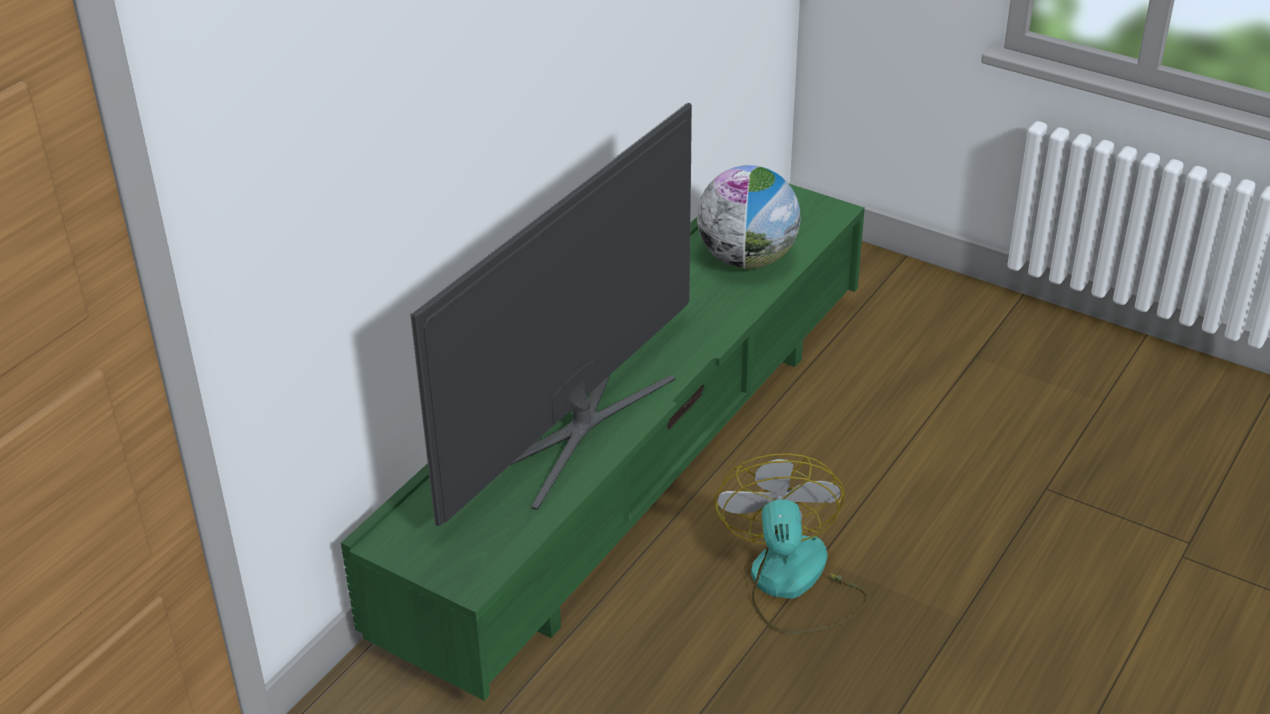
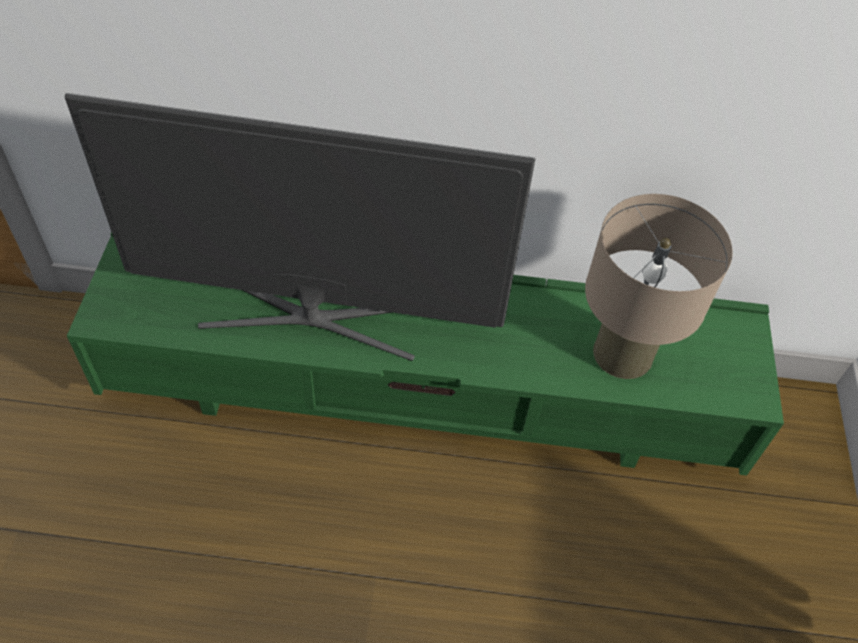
camera: 60 degrees right, 15 degrees up
globe [697,165,801,269] -> beige table lamp [585,194,733,379]
fan [715,453,869,634] -> none

